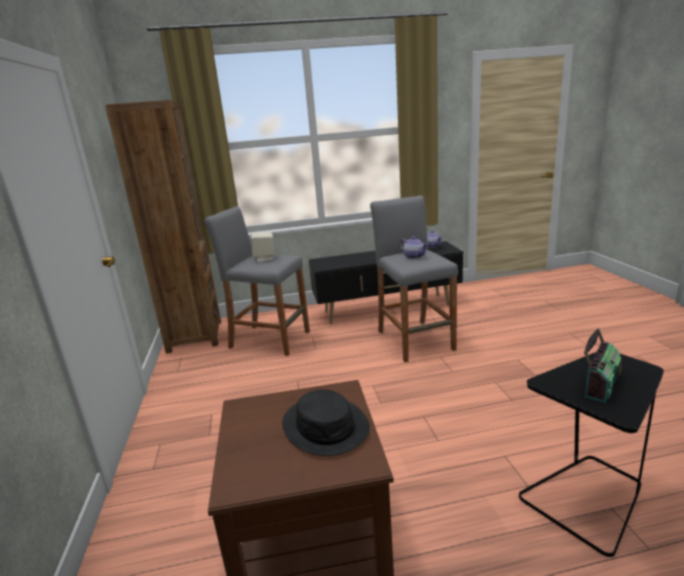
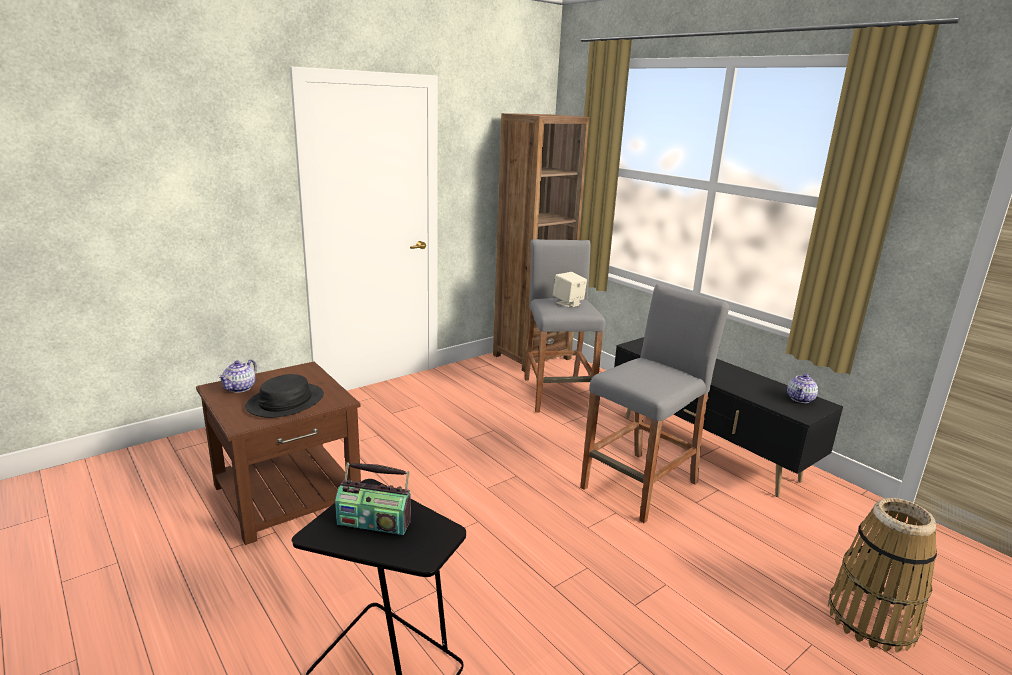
camera: 60 degrees right, 0 degrees up
teapot [400,237,428,259] -> teapot moved to [218,359,257,393]
none -> basket [828,498,937,653]

